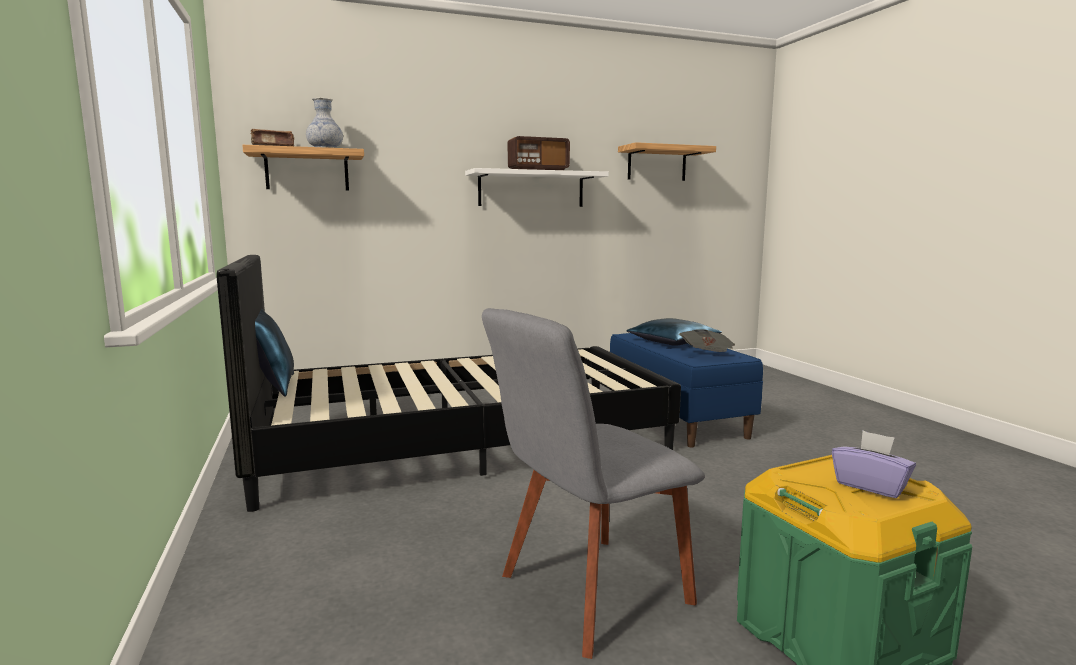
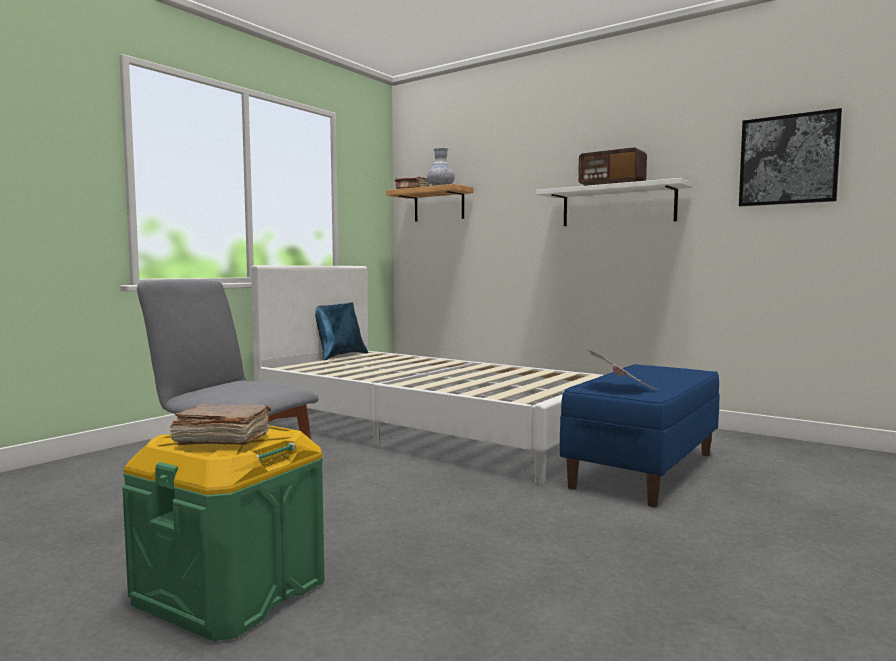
camera: 55 degrees right, 5 degrees down
black bed [216,255,681,512] -> white bed [251,265,603,484]
shelf [618,142,716,181] -> picture [739,108,842,206]
blue pillow [626,318,722,346] -> none
purple tissue box [832,431,916,498] -> brown book [170,404,271,445]

